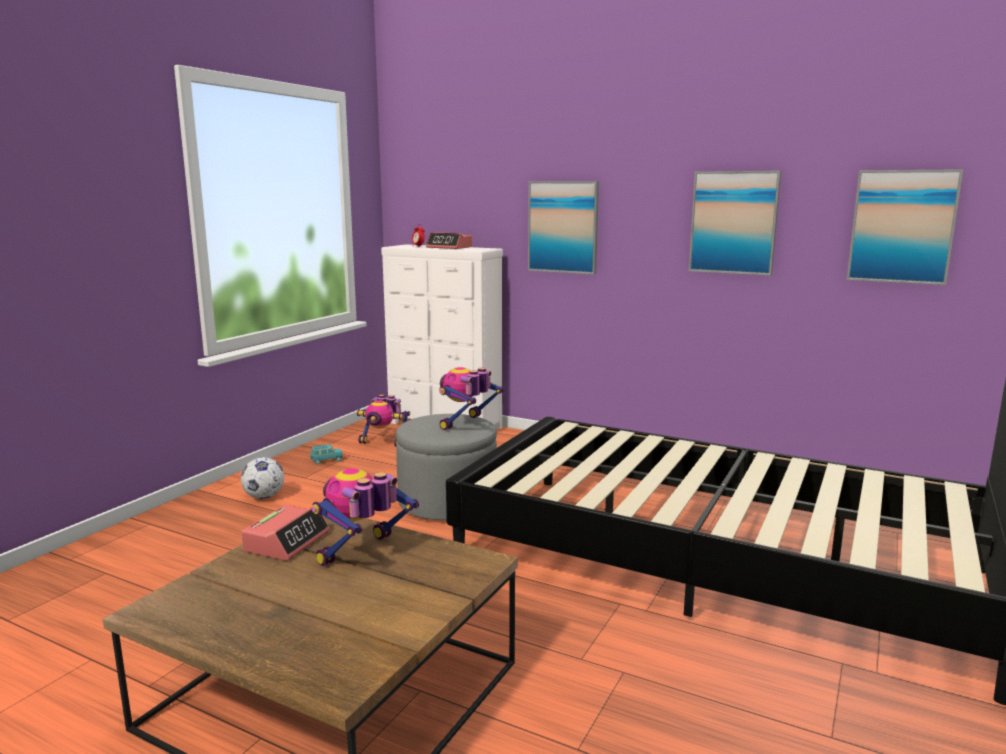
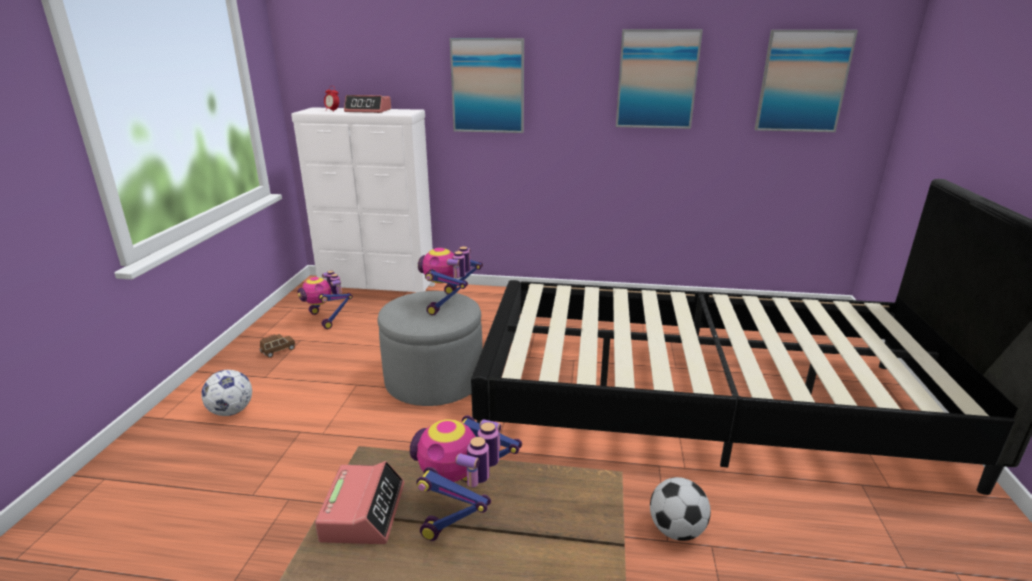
camera: 20 degrees left, 10 degrees up
turquoise toy car [310,444,343,465] -> brown toy car [260,334,295,358]
toy robot [356,394,410,446] -> toy robot turned 60 degrees clockwise [298,270,353,329]
none -> football [650,477,711,541]

